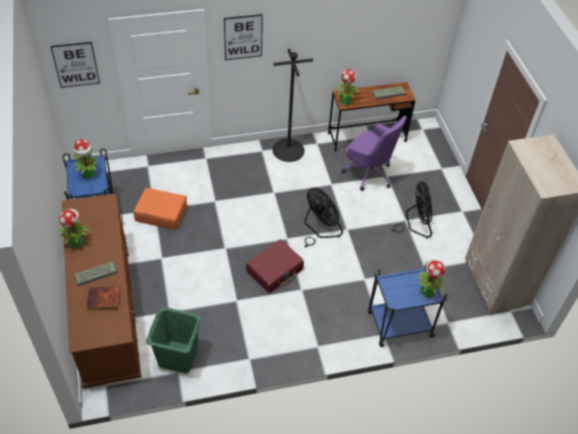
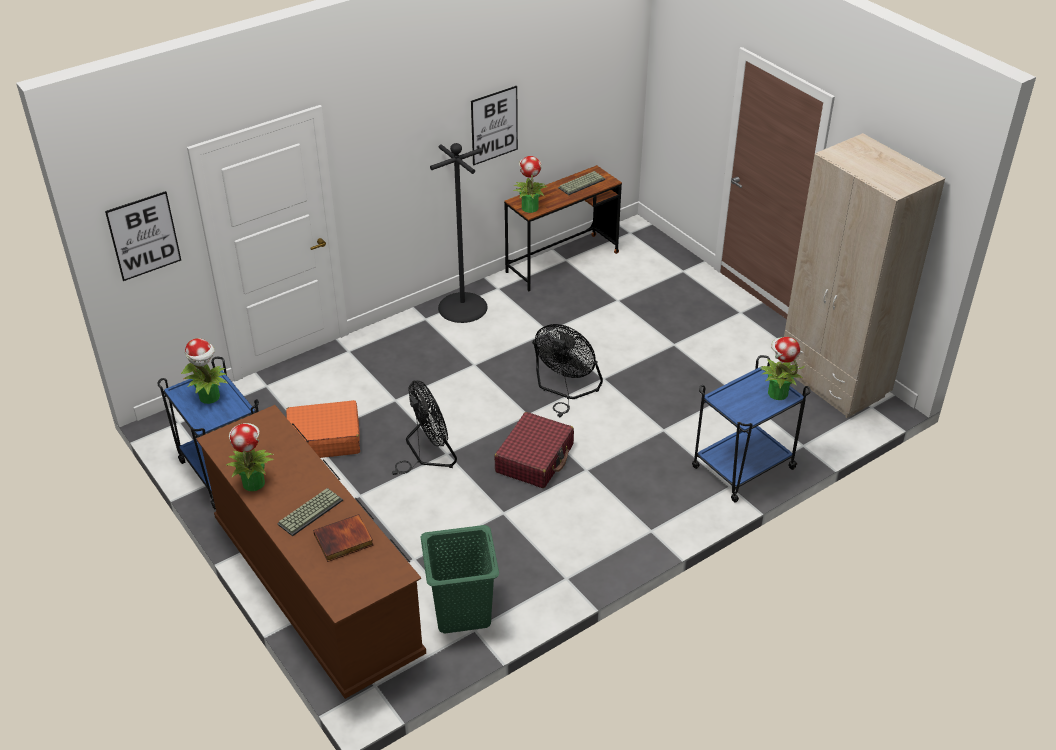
camera: 20 degrees left, 10 degrees down
picture [224,14,263,60] -> picture moved to [471,86,518,165]
purple office chair [341,116,407,191] -> none
black fan [391,181,432,239] -> black fan moved to [391,381,457,475]

